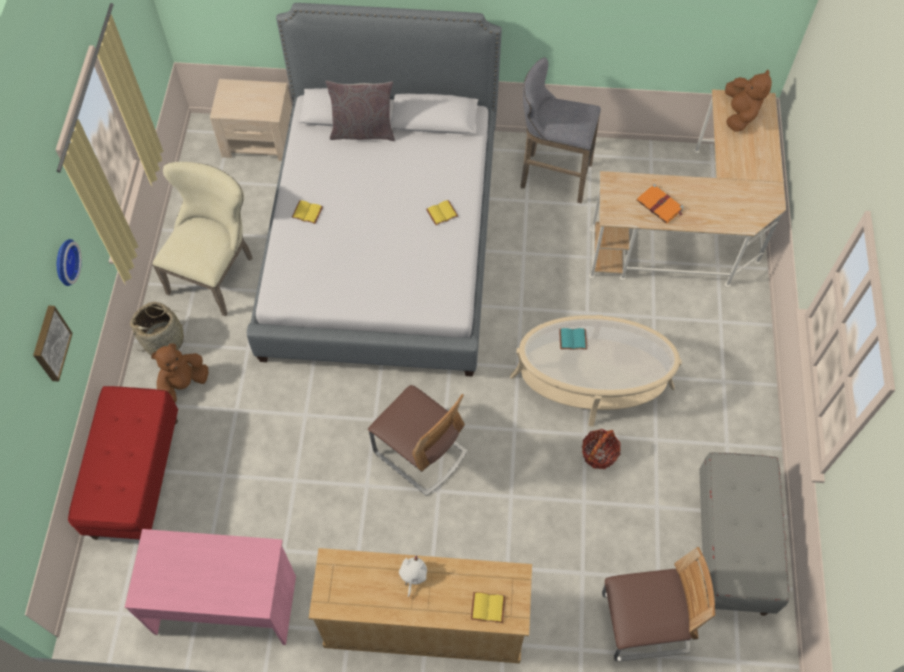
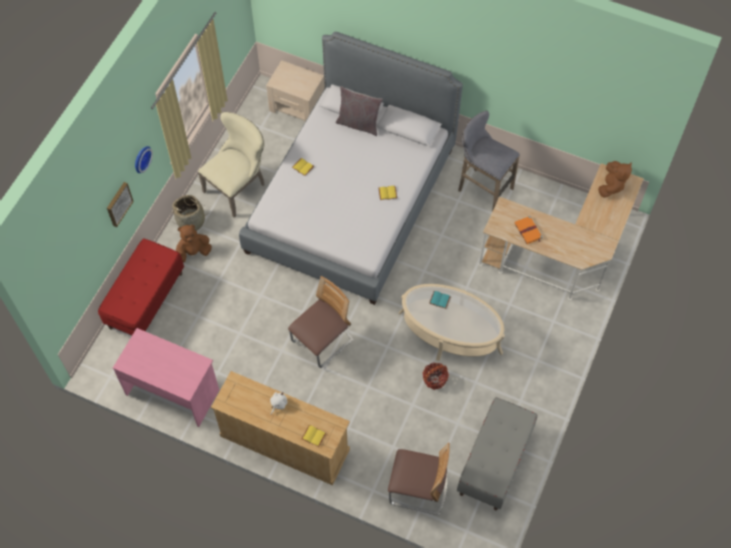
camera: 20 degrees right, 0 degrees up
chair [368,385,467,496] -> chair turned 105 degrees counterclockwise [288,276,354,368]

